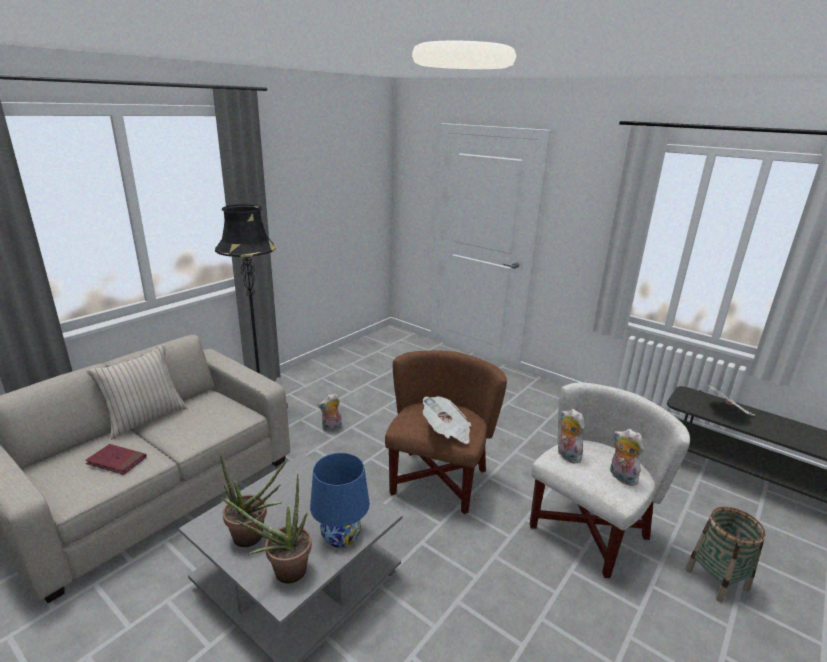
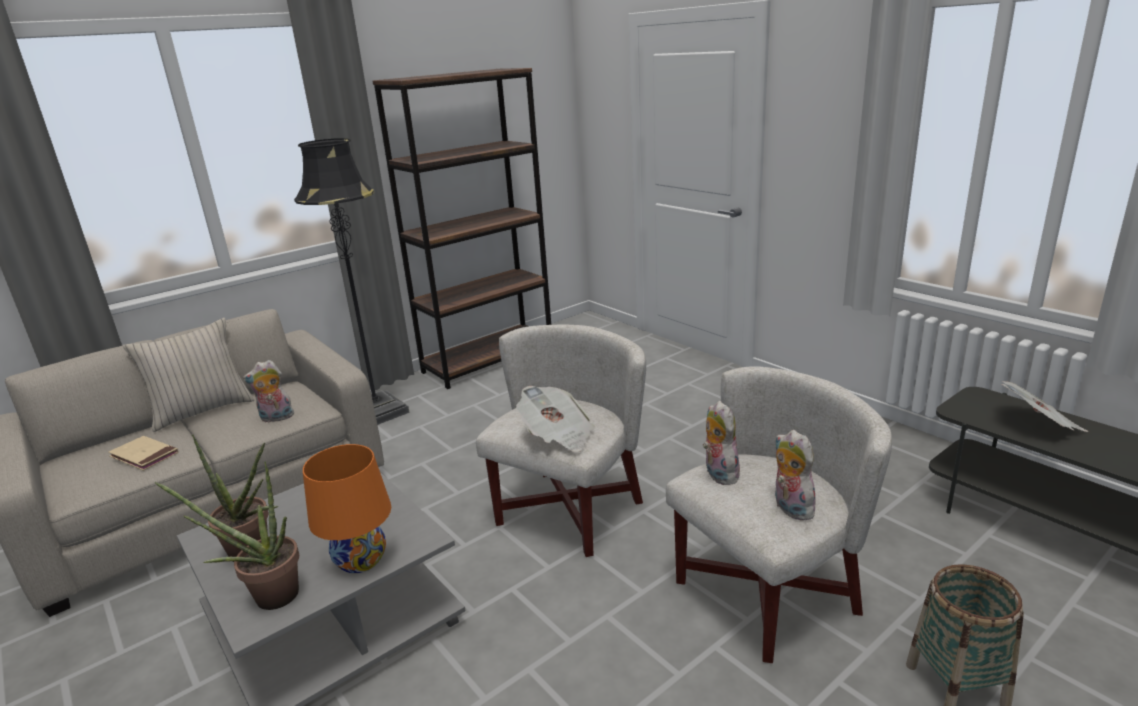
camera: 15 degrees right, 0 degrees up
red book [85,444,147,475] -> beige book [109,436,179,471]
blue table lamp [310,453,370,548] -> orange table lamp [303,444,391,573]
plush toy [318,393,342,432] -> plush toy moved to [243,360,297,423]
brown armchair [385,350,507,514] -> white armchair [476,324,646,557]
none -> brown bookcase [373,68,551,389]

